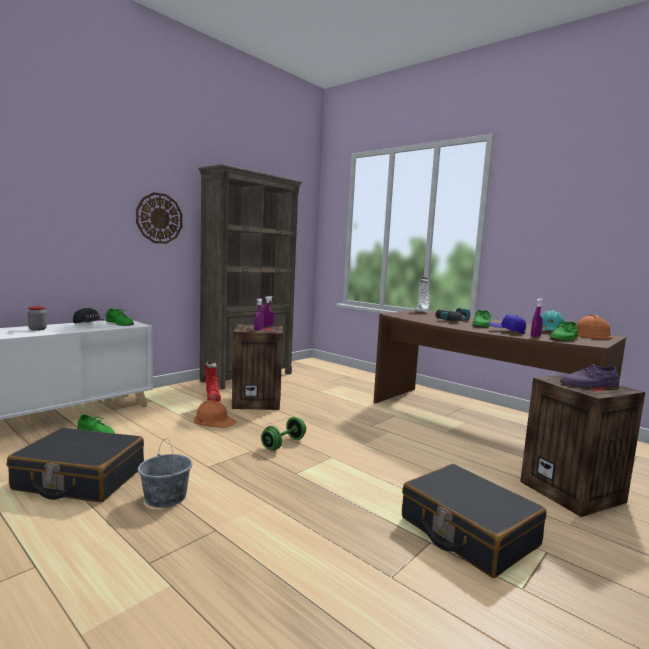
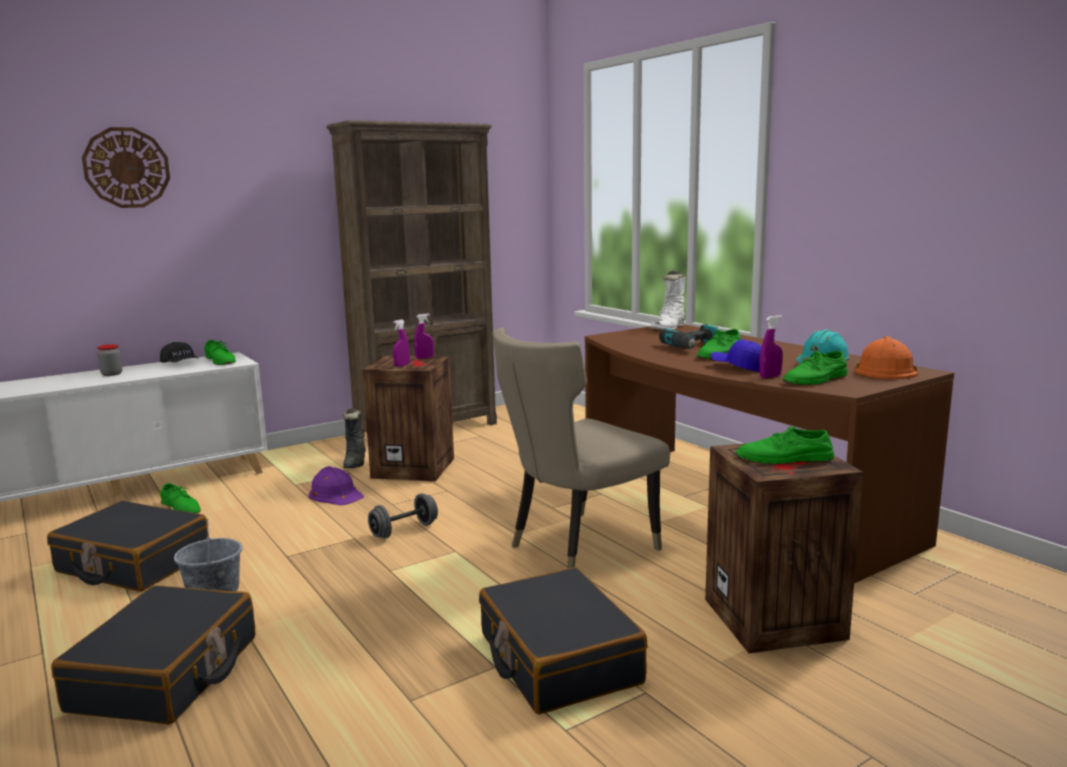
camera: 15 degrees right, 5 degrees up
wall clock [136,192,182,244] -> wall clock moved to [82,127,170,208]
orange hard hat [194,400,236,428] -> purple hard hat [308,466,364,505]
red boot [205,360,221,402] -> black boot [343,408,366,468]
green dumbbell [261,417,306,450] -> grey dumbbell [368,493,438,539]
purple shoe [560,364,619,388] -> green shoe [736,426,834,464]
none -> black suitcase [51,585,255,725]
none -> beige chair [492,327,670,569]

